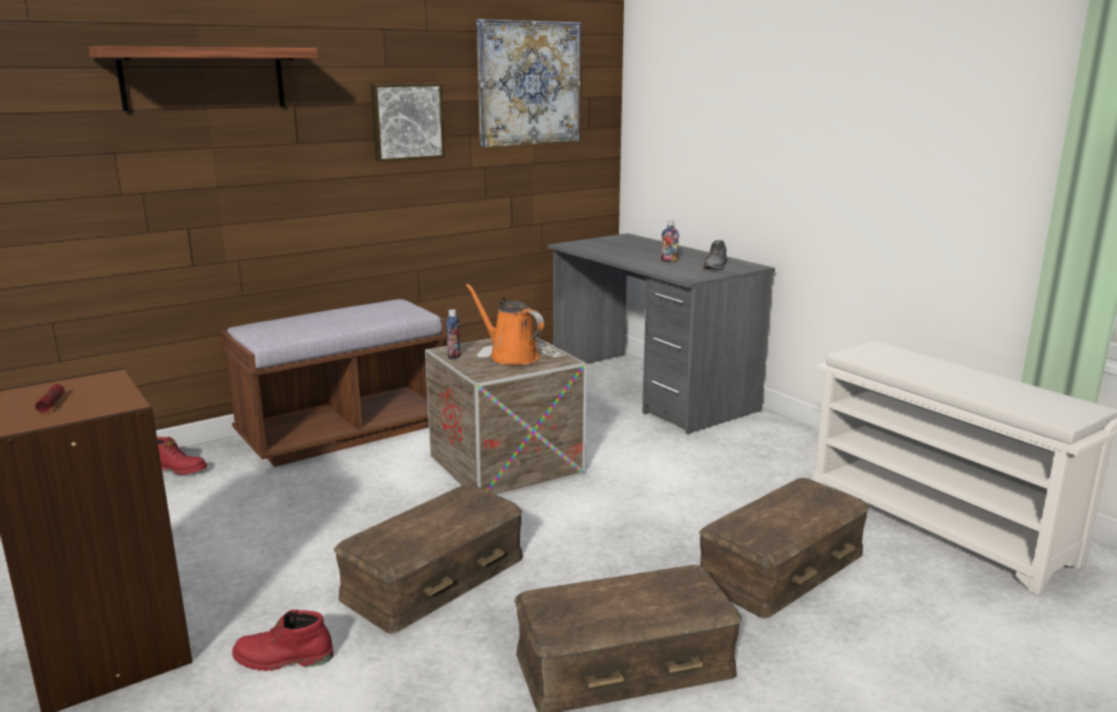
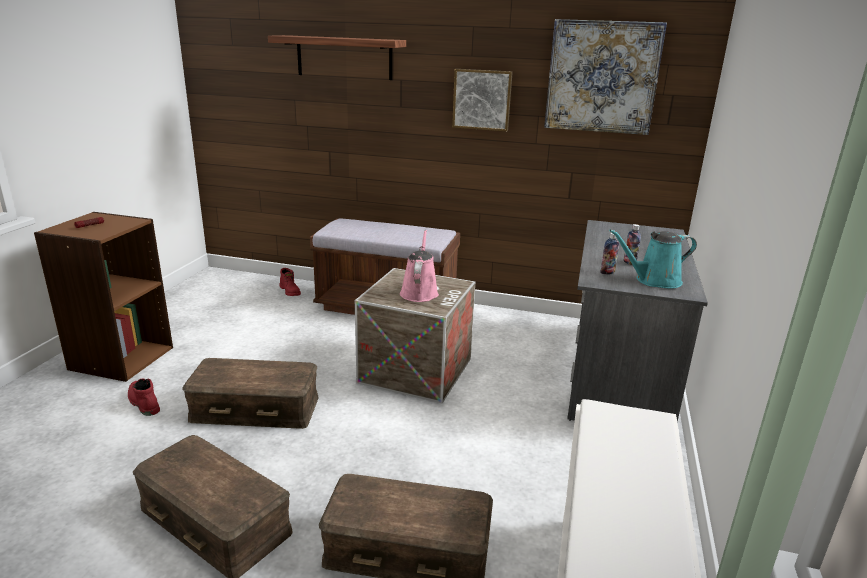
camera: 50 degrees right, 5 degrees up
bottle [446,309,461,359] -> bottle moved to [600,233,619,275]
orange watering can [466,284,544,365] -> pink watering can [400,230,439,302]
grey shoe [703,240,727,270] -> turquoise watering can [609,229,697,289]

